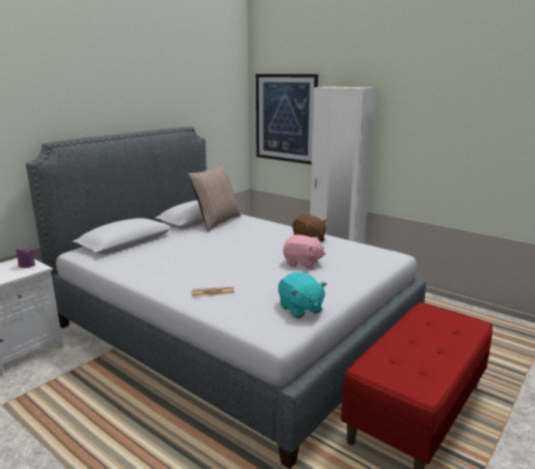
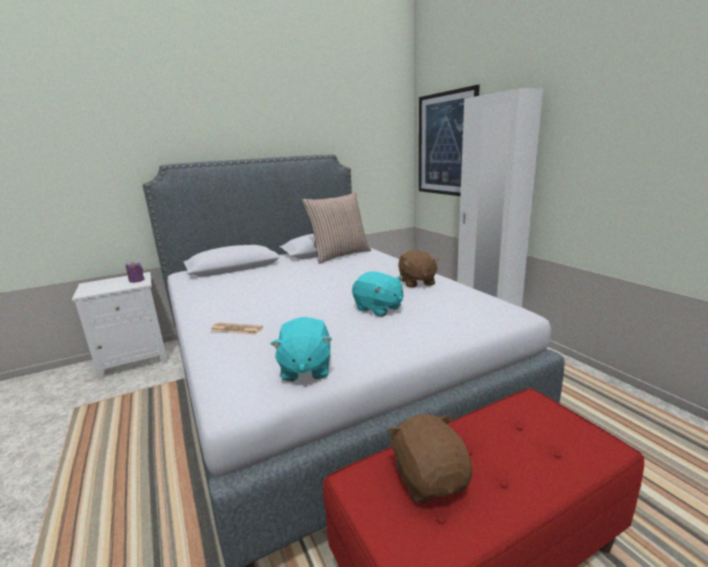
camera: 25 degrees right, 0 degrees up
pink plush toy [283,235,326,268] -> turquoise plush toy [352,271,403,316]
none -> brown plush toy [387,414,473,502]

